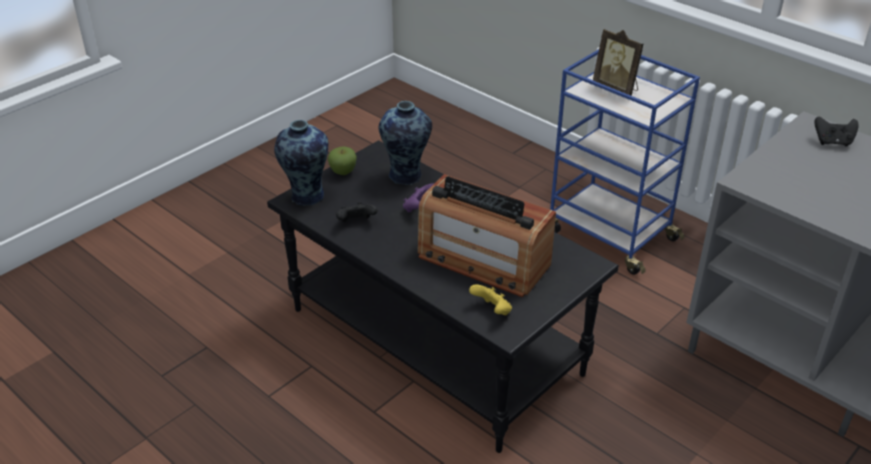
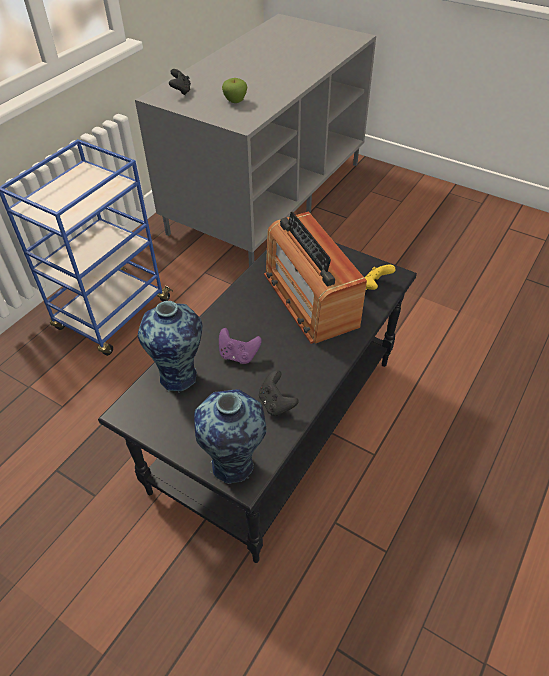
camera: 100 degrees left, 10 degrees up
apple [328,146,357,175] -> apple moved to [222,78,247,103]
radio [418,174,556,297] -> radio turned 135 degrees clockwise [264,211,367,344]
picture frame [593,29,643,96] -> none

